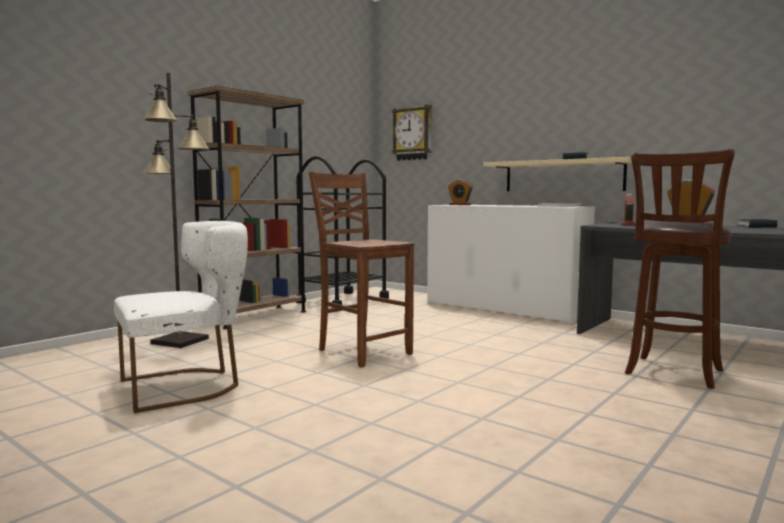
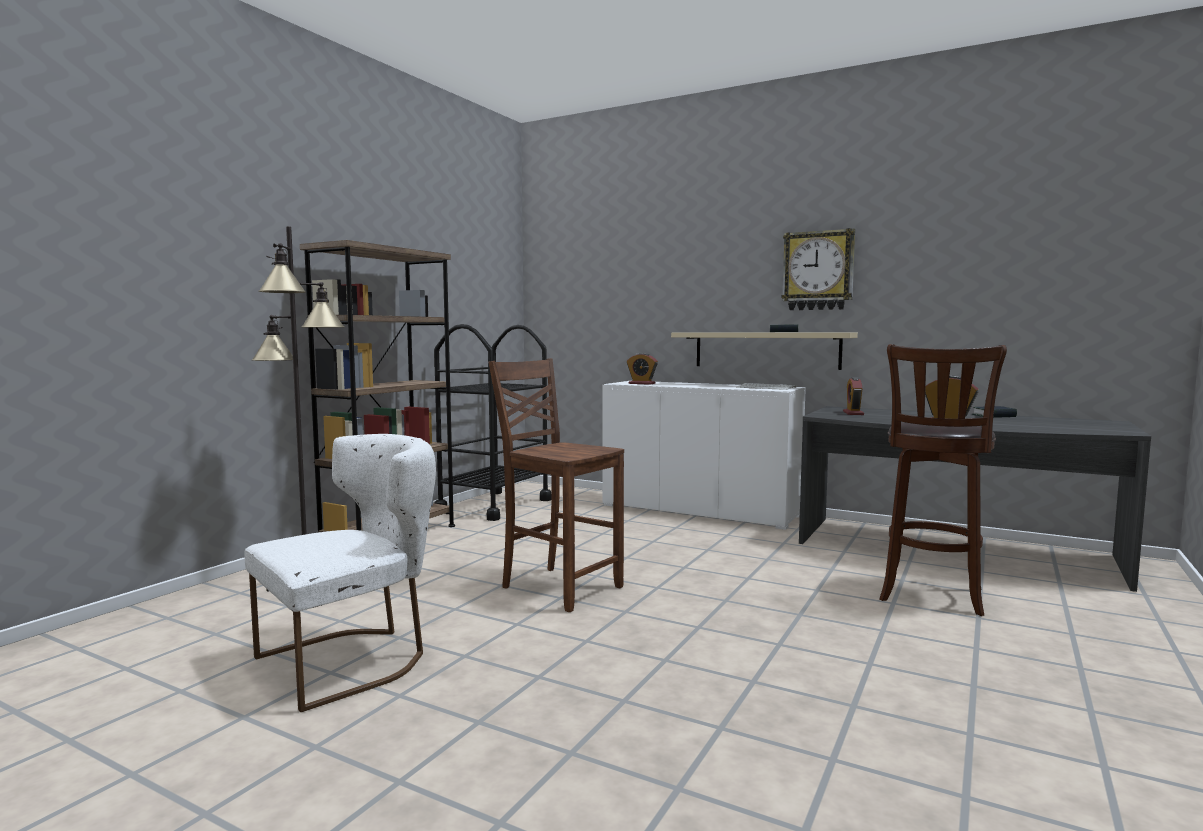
camera: 10 degrees left, 0 degrees up
wall clock [392,105,432,161] -> wall clock moved to [782,228,855,310]

